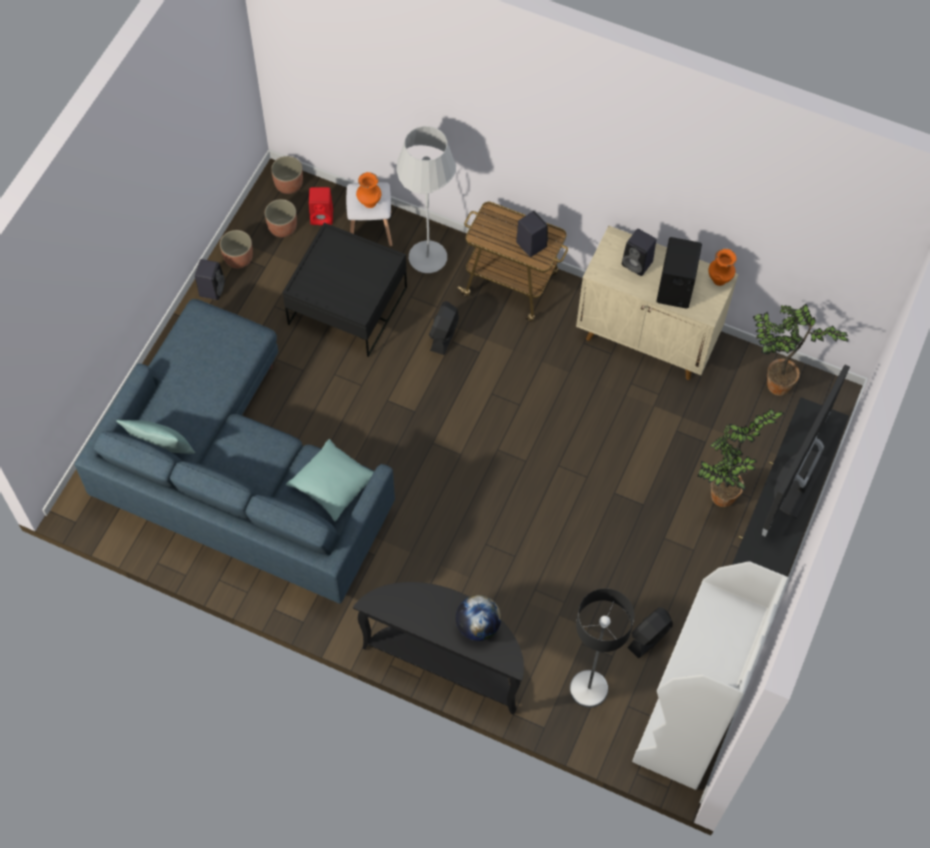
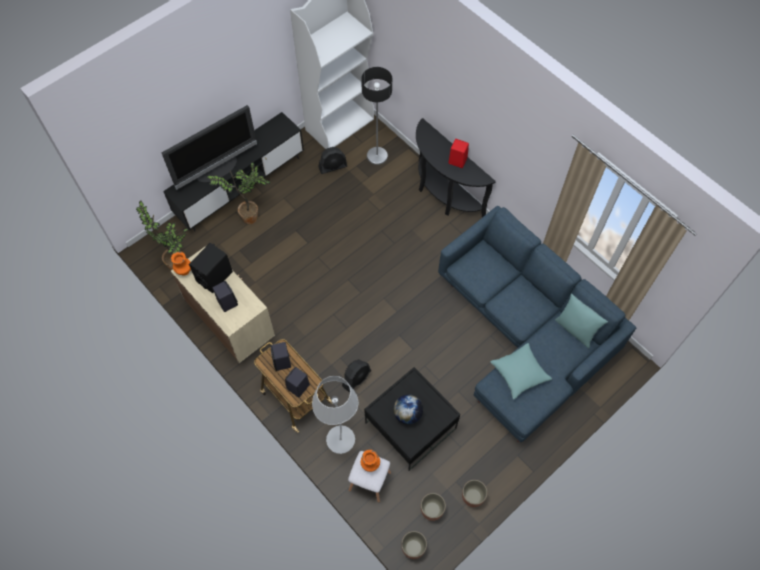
camera: 155 degrees left, 0 degrees up
black speaker [195,259,225,300] -> black speaker moved to [285,367,310,398]
turquoise pillow [285,439,374,522] -> turquoise pillow moved to [490,343,552,400]
red speaker [309,187,333,225] -> red speaker moved to [448,139,469,168]
globe [456,595,501,641] -> globe moved to [394,394,423,424]

